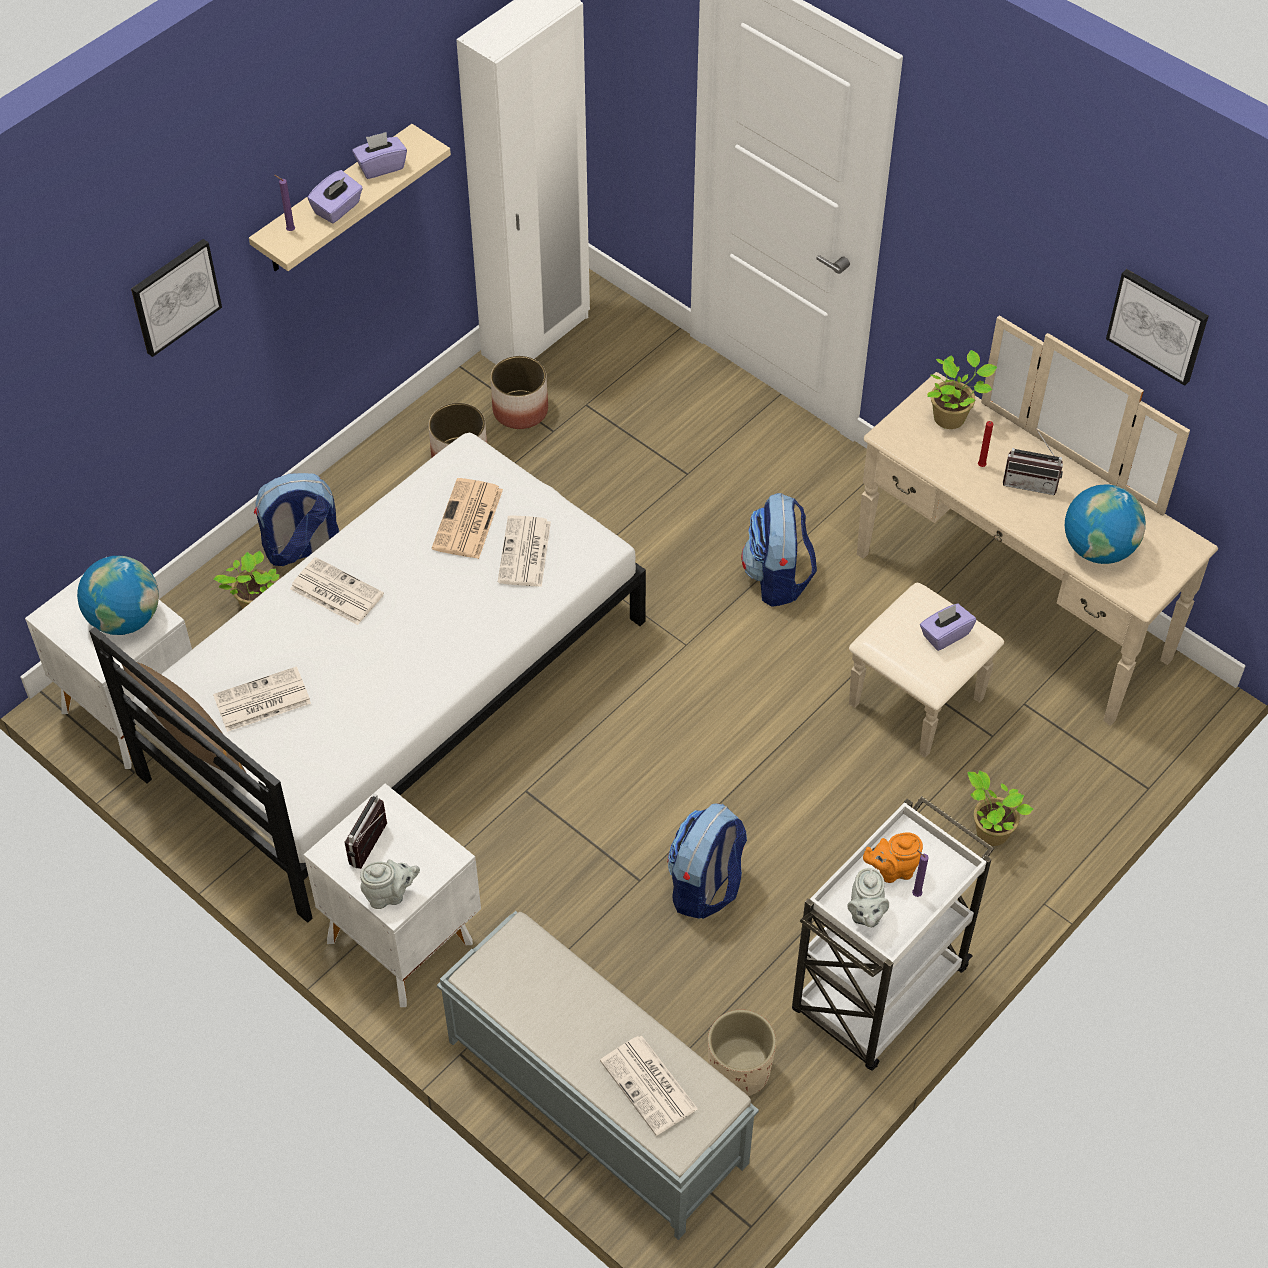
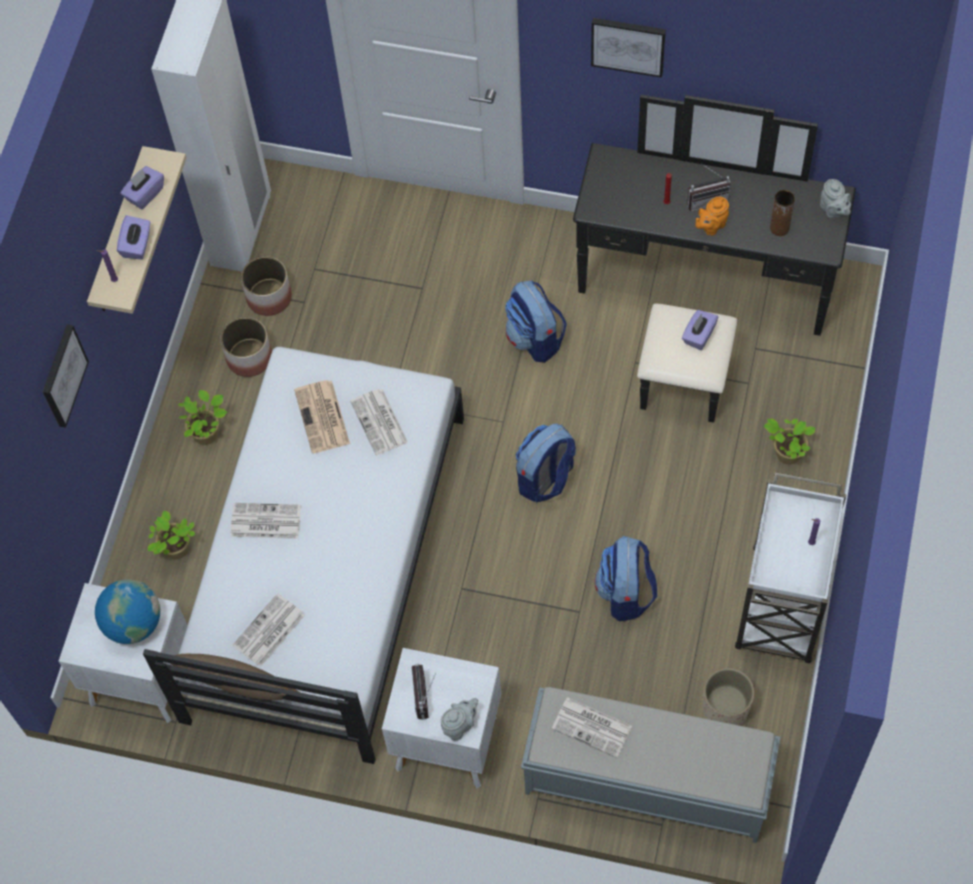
camera: 25 degrees left, 10 degrees up
backpack [254,473,339,566] -> backpack moved to [516,424,576,502]
newspaper [600,1036,698,1136] -> newspaper moved to [552,697,632,758]
grey teapot [847,868,889,927] -> grey teapot moved to [820,179,851,218]
beige dresser [849,315,1218,758] -> black dresser [573,95,856,423]
orange teapot [863,833,923,883] -> orange teapot moved to [695,197,729,236]
potted plant [927,350,997,429] -> potted plant moved to [178,390,227,445]
globe [1065,485,1146,564] -> brown vase [770,190,795,236]
picture [1106,269,1208,386] -> picture moved to [591,18,666,78]

